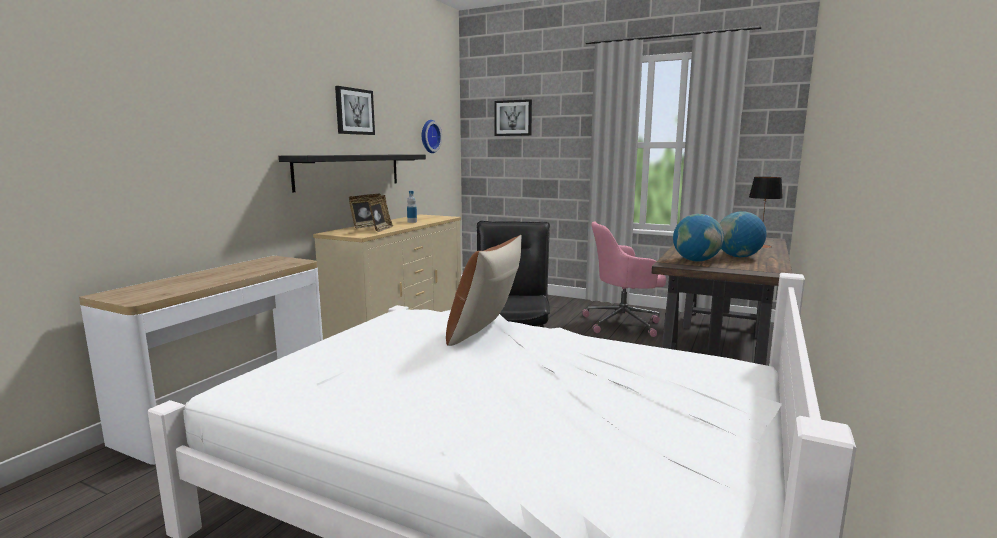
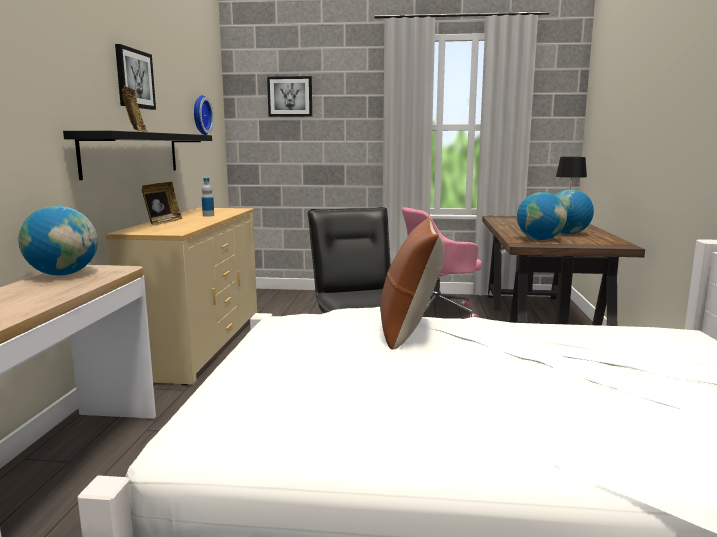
camera: 20 degrees left, 0 degrees up
picture frame [368,195,393,232] -> picture frame moved to [122,86,148,132]
none -> globe [18,206,98,276]

